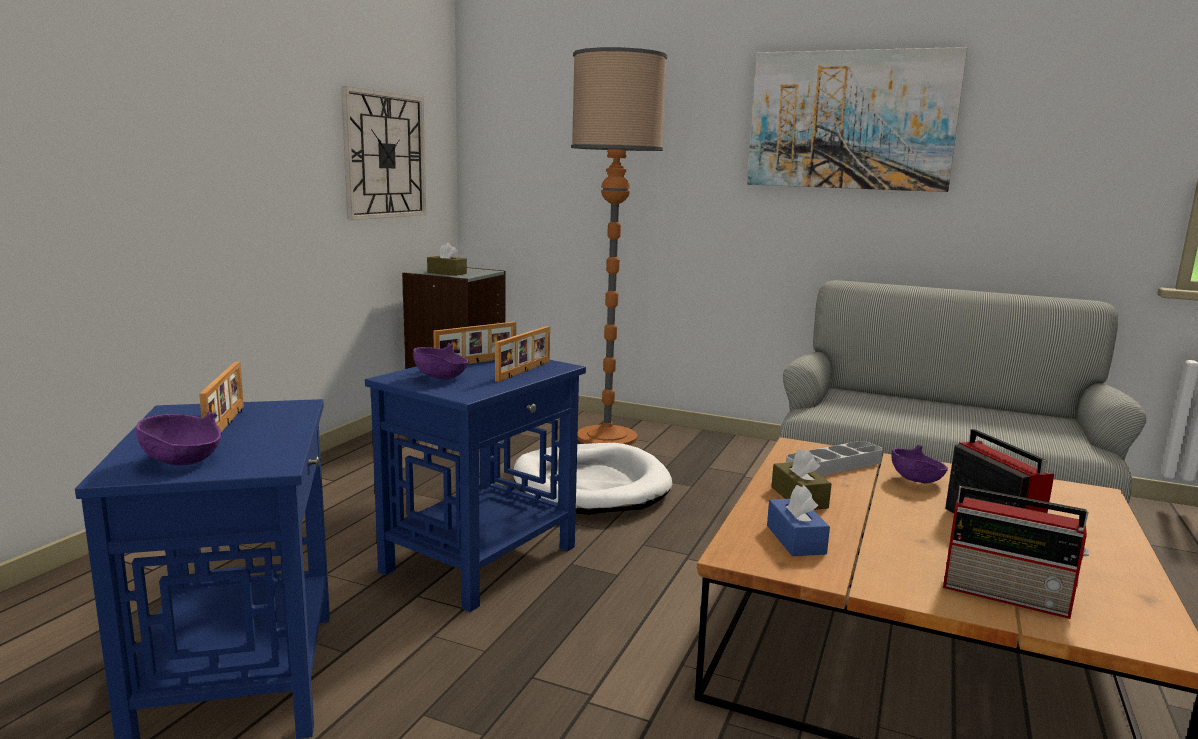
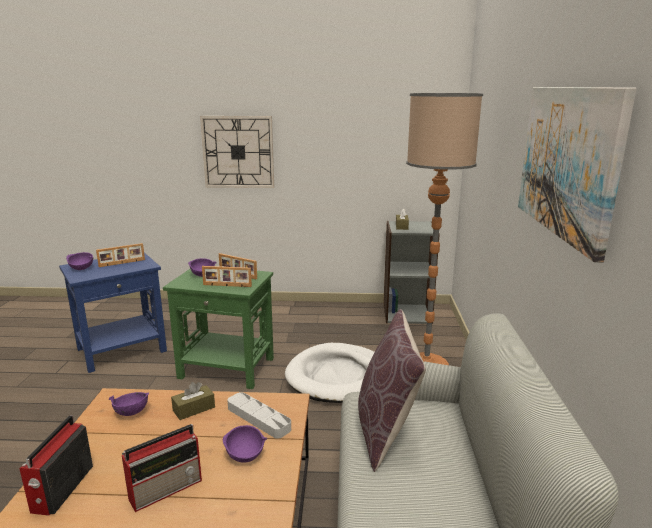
camera: 70 degrees right, 5 degrees up
wall clock [341,86,426,220] -> wall clock moved to [200,116,274,188]
blue side table [365,360,586,612] -> green side table [163,269,274,389]
blue tissue box [767,485,830,556] -> purple bowl [109,392,149,416]
none -> brown pillow [358,309,426,472]

